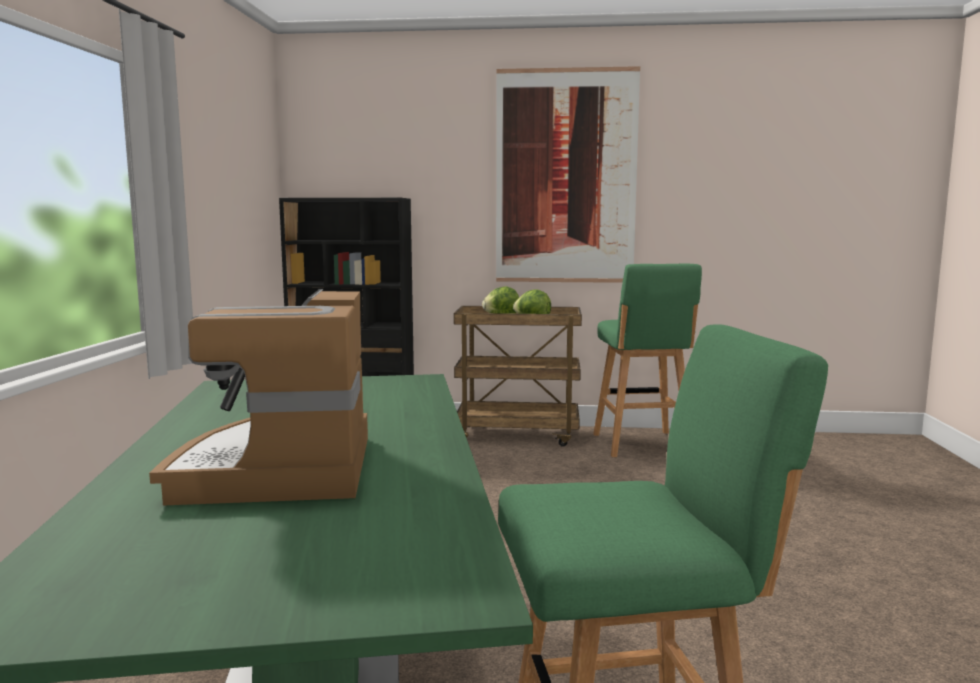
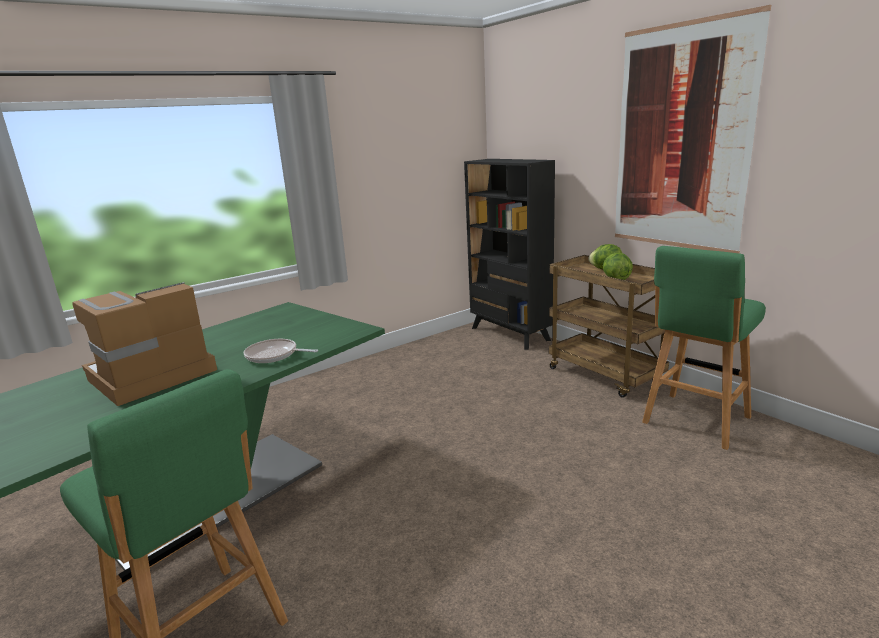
camera: 50 degrees right, 10 degrees up
none -> frying pan [243,339,318,363]

